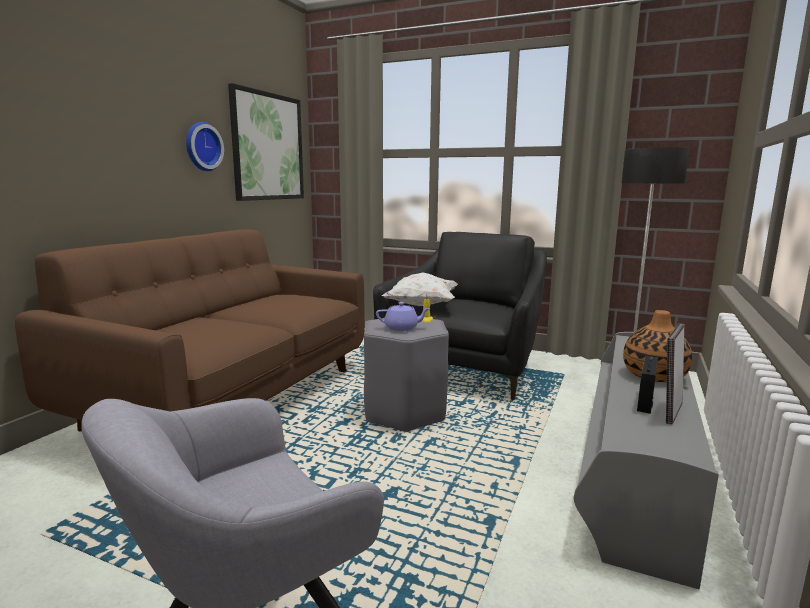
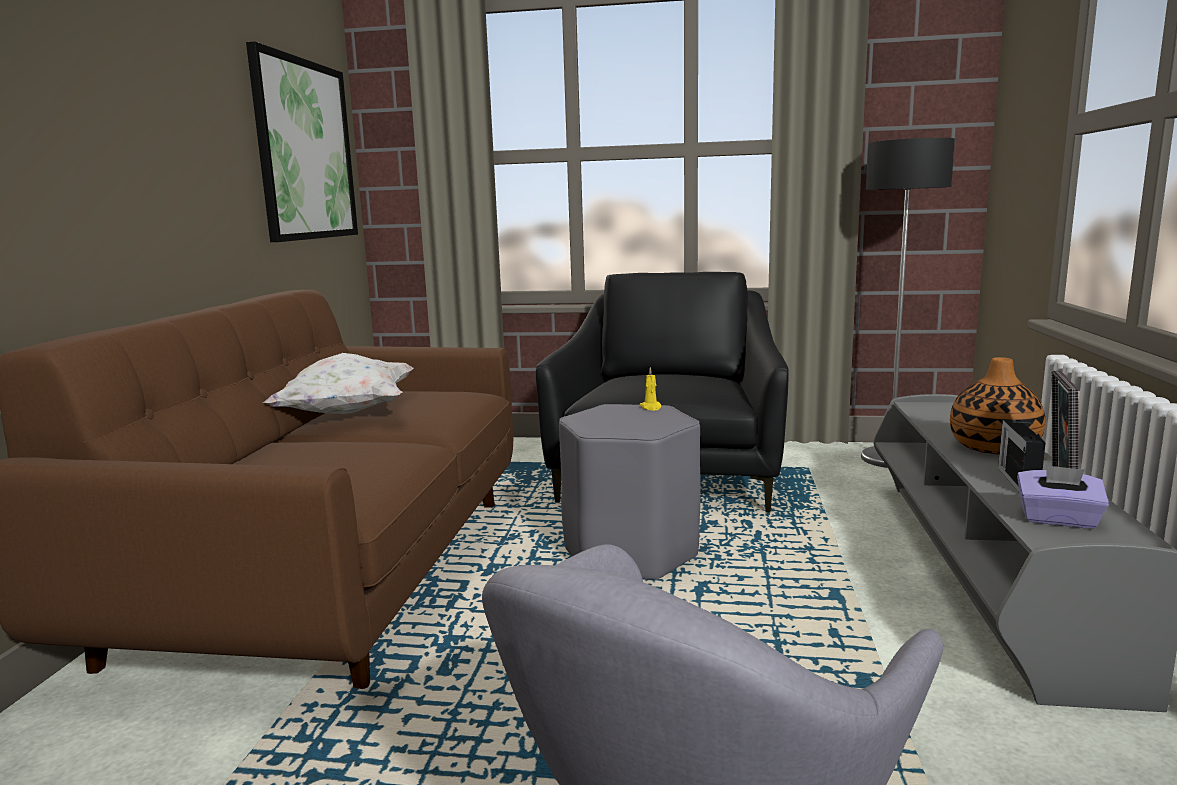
camera: 15 degrees left, 0 degrees up
wall clock [186,122,224,171] -> none
purple teapot [376,302,430,331] -> none
white pillow [382,272,458,306] -> white pillow moved to [263,353,413,414]
none -> purple tissue box [1017,465,1109,529]

